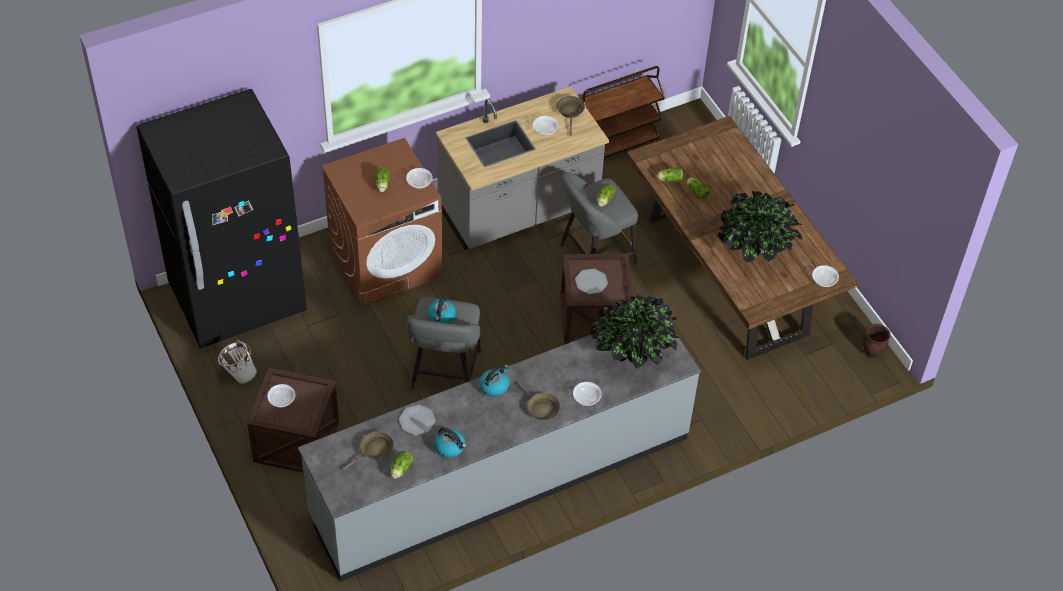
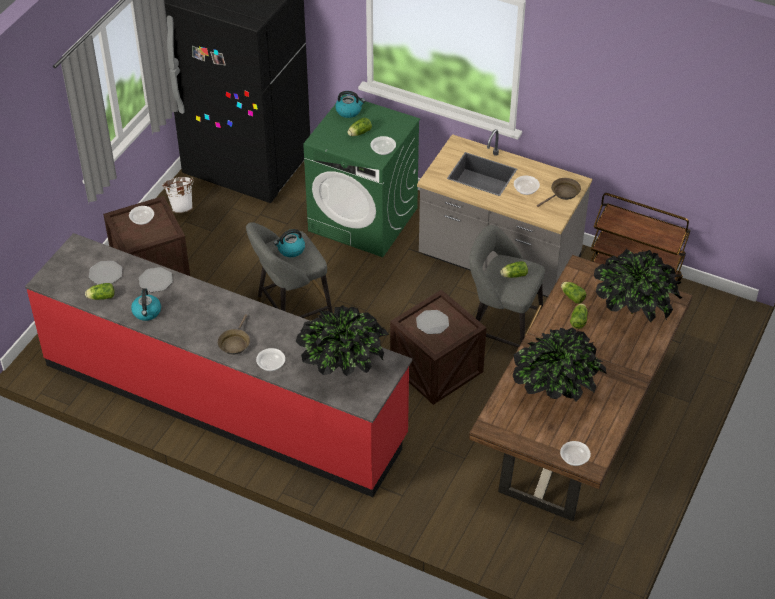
camera: 55 degrees right, 5 degrees down
grey counter [298,335,701,582] -> red counter [25,233,412,497]
brown washing machine [322,138,443,306] -> green washing machine [303,95,420,257]
brown frying pan [342,431,394,470] -> plate [89,261,122,285]
kettle [479,365,509,397] -> kettle moved to [335,91,365,118]
brown planter [863,324,890,358] -> none
none -> potted plant [594,249,682,322]

